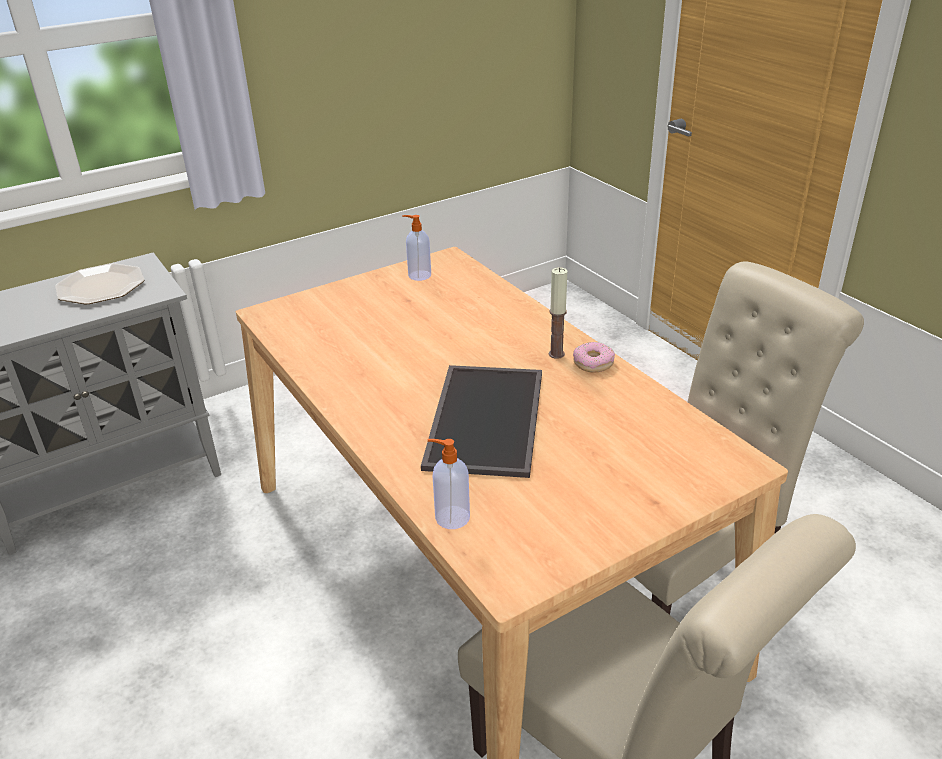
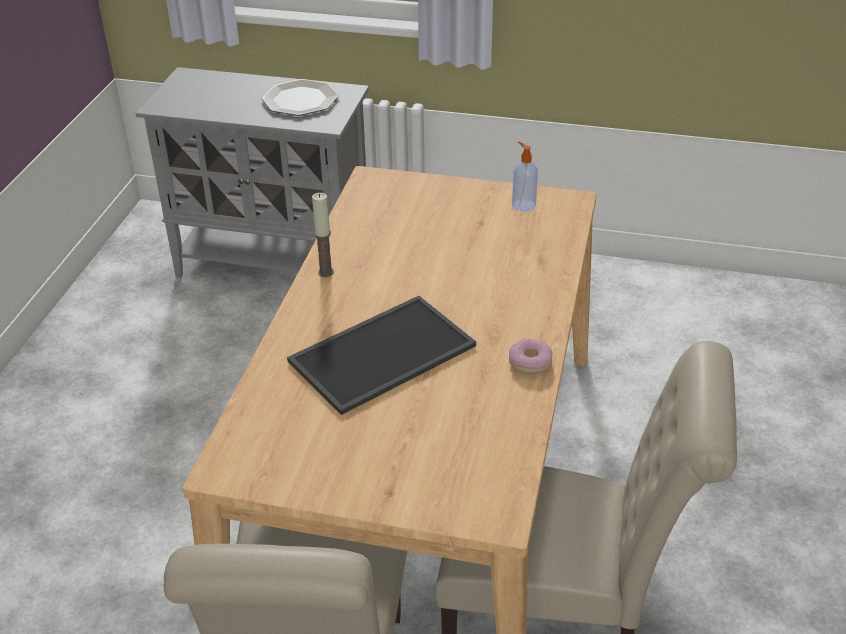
camera: 45 degrees right, 5 degrees up
soap dispenser [428,439,470,529] -> none
candle [549,267,567,359] -> candle moved to [312,193,334,277]

